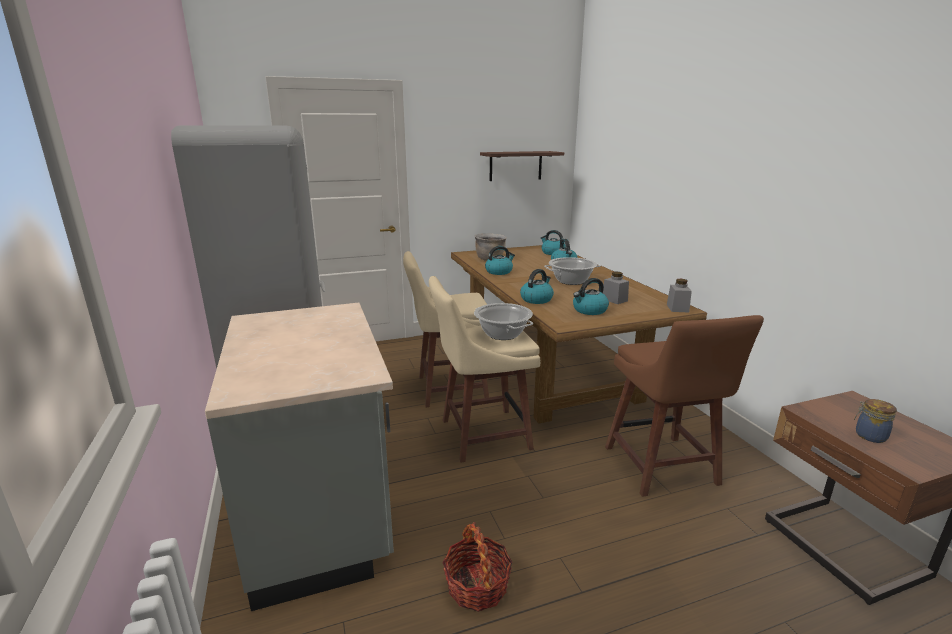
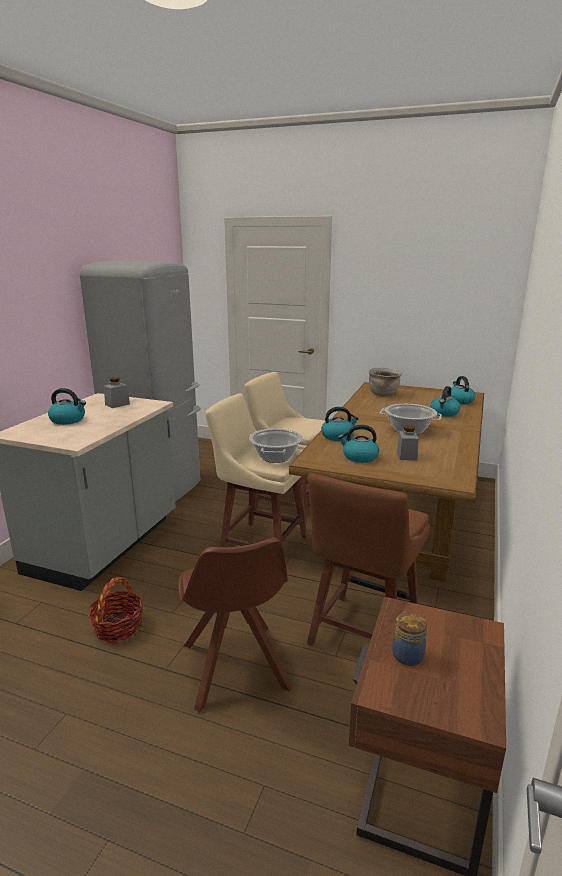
camera: 40 degrees right, 0 degrees up
shelf [480,151,564,181] -> none
kettle [485,246,515,275] -> kettle moved to [48,388,86,425]
grey jar [667,279,692,312] -> grey jar moved to [104,377,130,408]
none -> brown chair [178,537,292,713]

